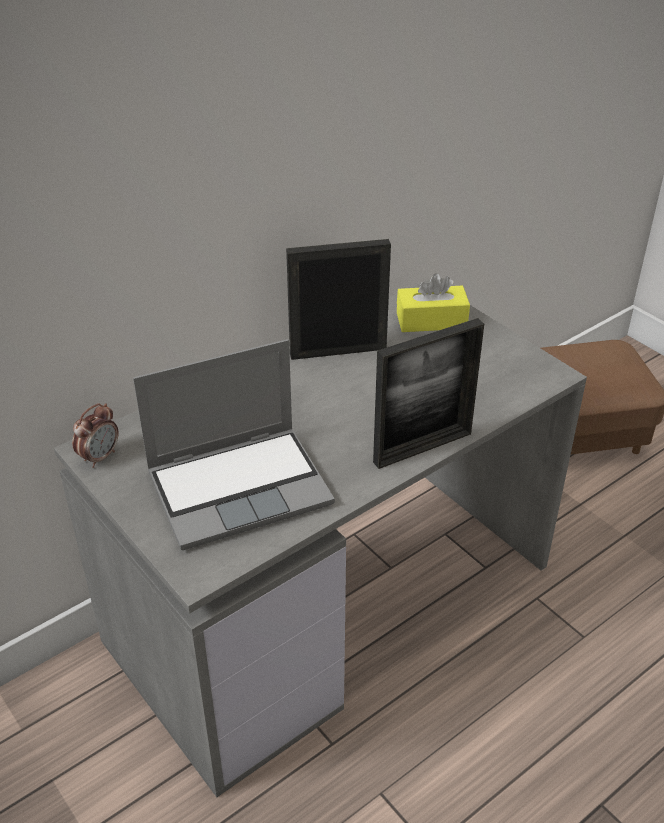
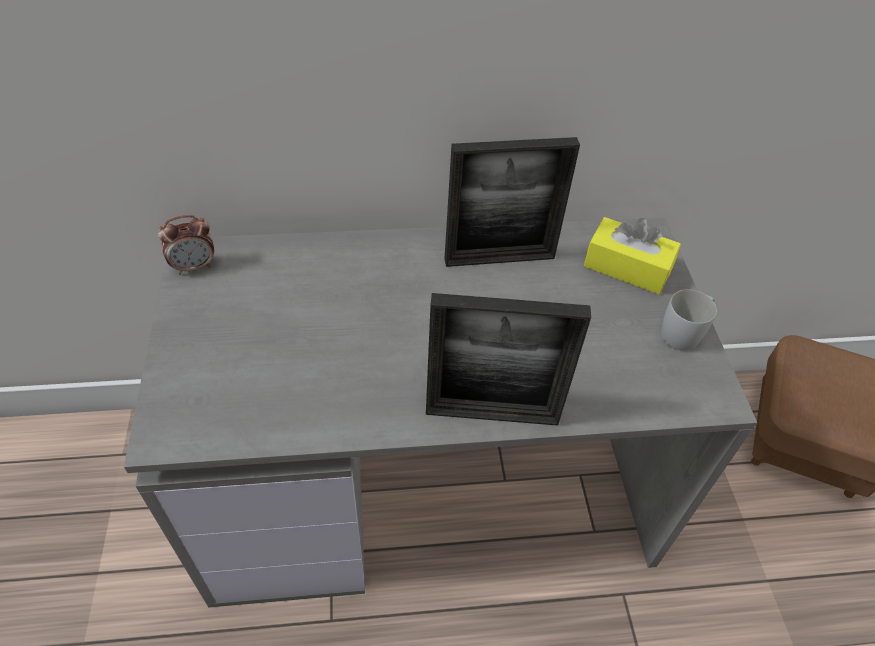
camera: 30 degrees right, 10 degrees up
laptop [133,339,335,550] -> none
picture frame [286,239,391,360] -> picture frame turned 150 degrees clockwise [444,137,580,267]
none -> white mug [661,289,717,351]

